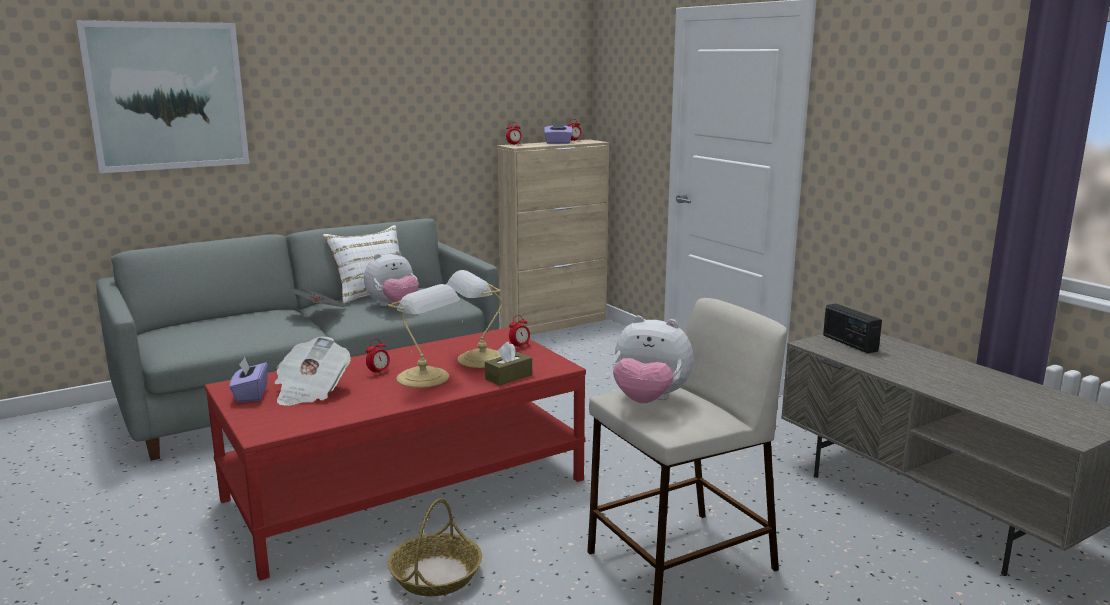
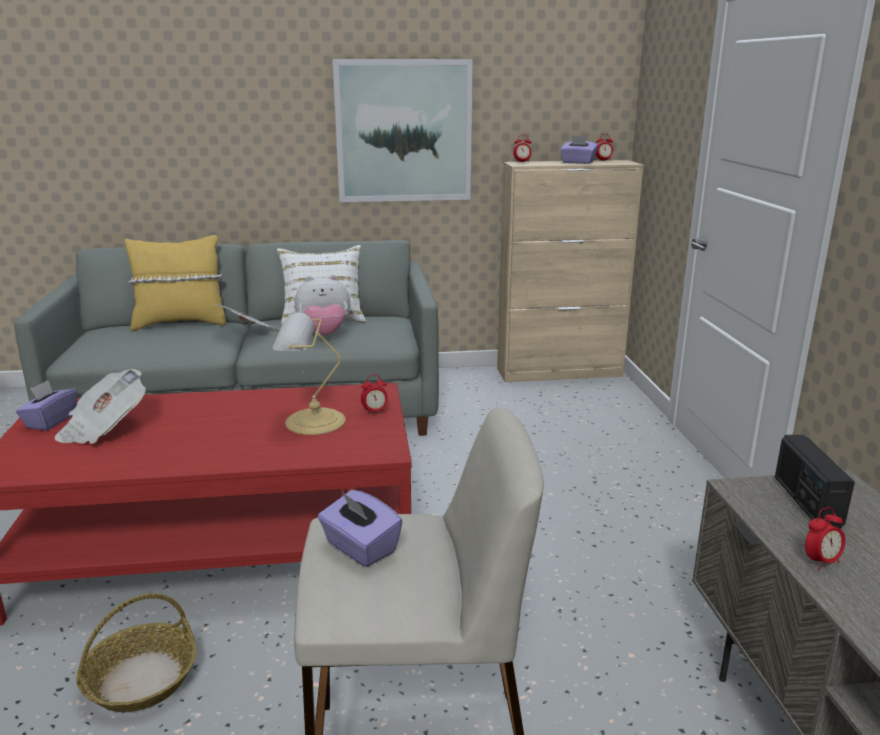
camera: 25 degrees right, 5 degrees up
picture [76,20,249,173] -> picture moved to [333,59,473,202]
alarm clock [366,339,390,376] -> alarm clock moved to [805,507,845,570]
table lamp [388,284,460,388] -> none
brown tissue box [485,342,532,386] -> none
plush toy [613,315,693,403] -> purple tissue box [318,490,403,567]
none -> yellow pillow [125,235,226,331]

